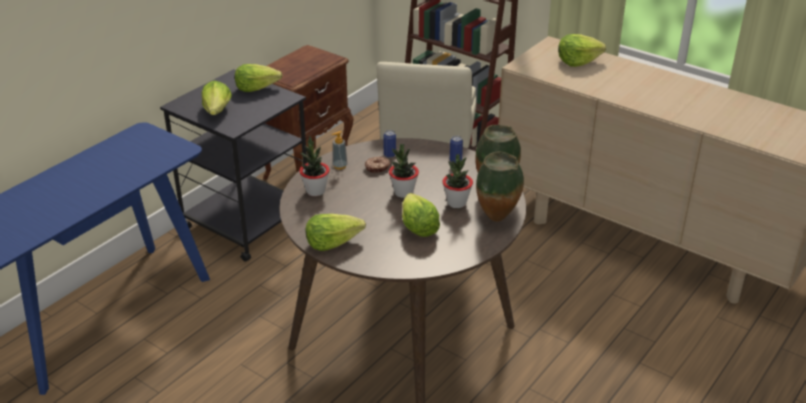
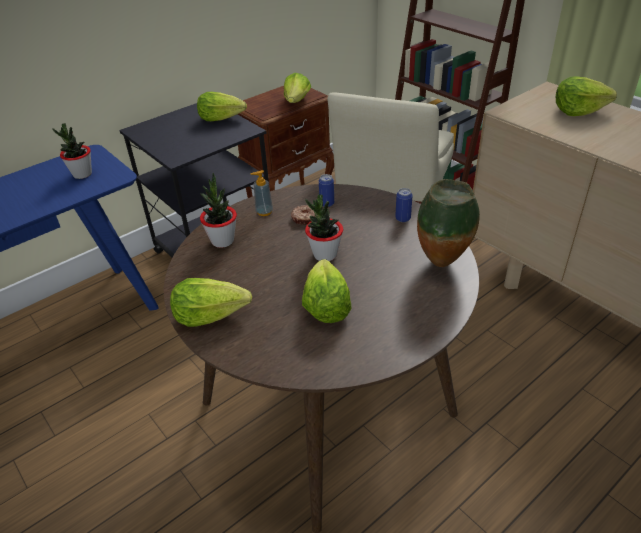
camera: 15 degrees right, 5 degrees up
lettuce [202,80,232,115] -> lettuce moved to [284,73,311,103]
potted plant [442,154,473,208] -> potted plant moved to [52,123,92,179]
vase [476,151,524,222] -> none

